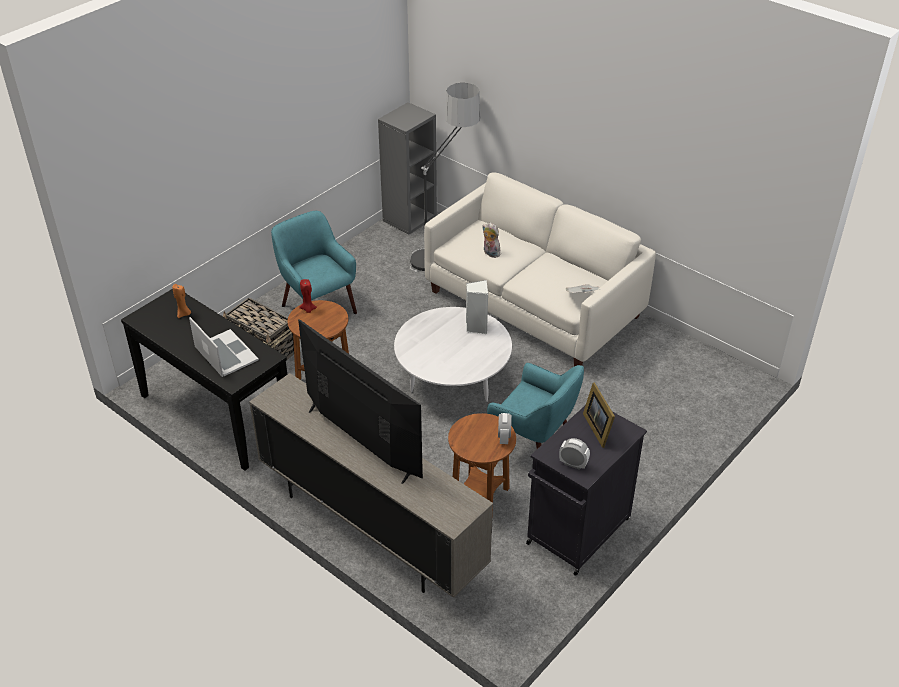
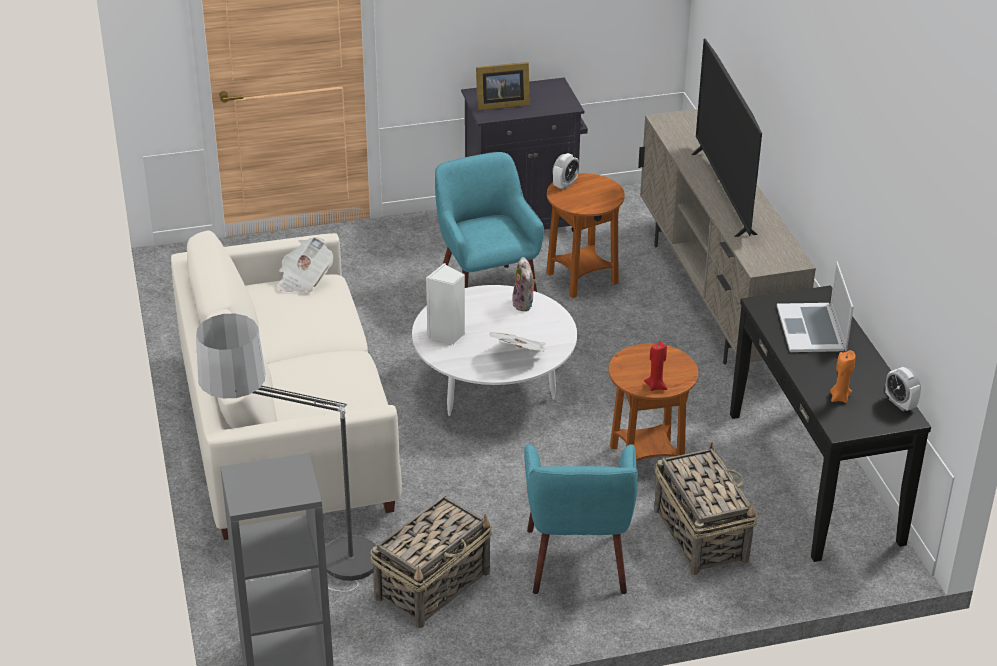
camera: 145 degrees left, 5 degrees down
plush toy [482,223,500,258] -> plush toy moved to [511,257,537,311]
alarm clock [559,438,590,470] -> alarm clock moved to [885,367,921,411]
picture frame [583,382,615,448] -> picture frame turned 60 degrees clockwise [476,62,530,111]
none -> basket [371,495,492,628]
none -> newspaper [489,332,546,352]

